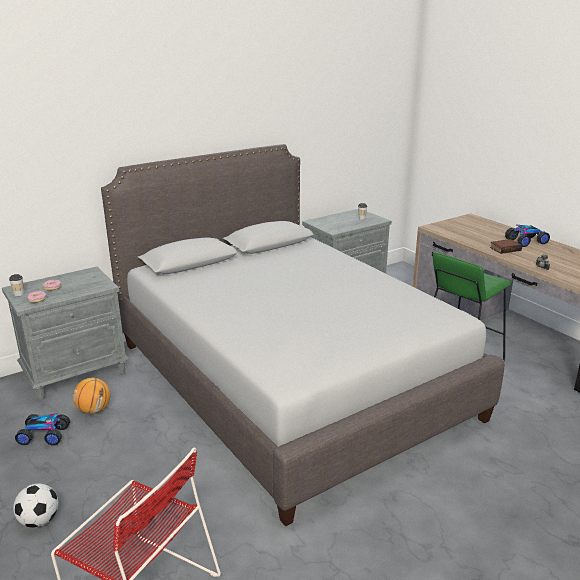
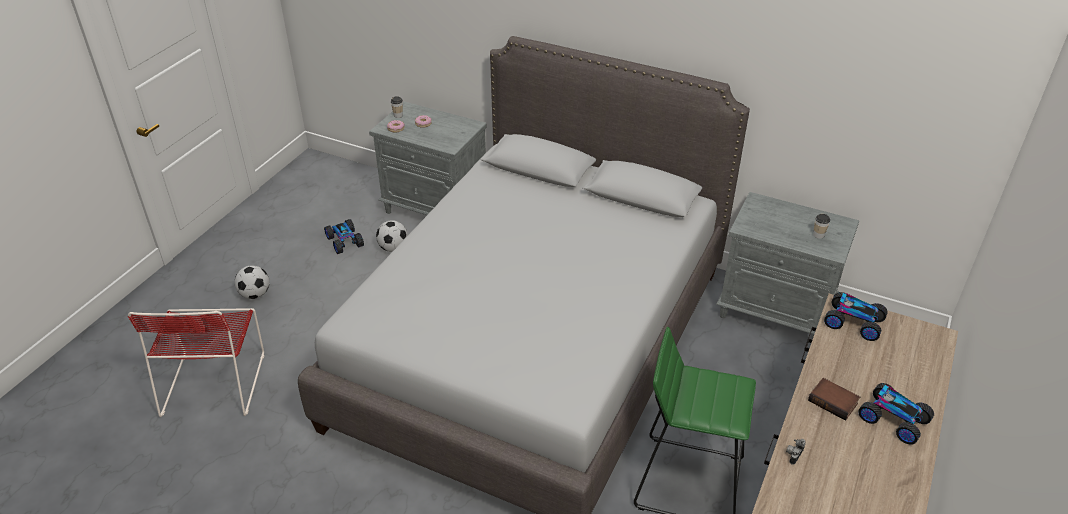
camera: 60 degrees right, 15 degrees up
basketball [73,378,110,414] -> football [376,220,408,252]
none -> toy car [824,292,888,341]

